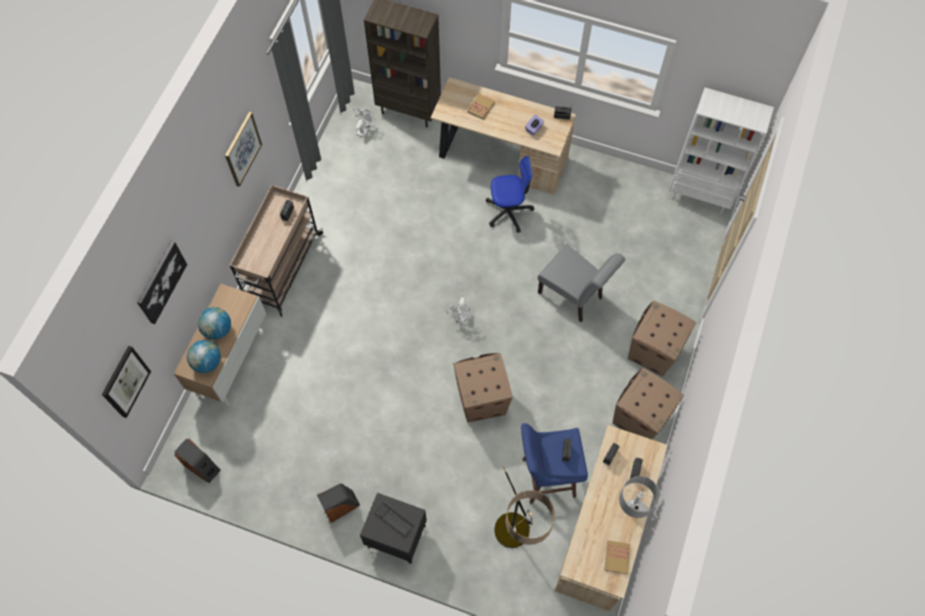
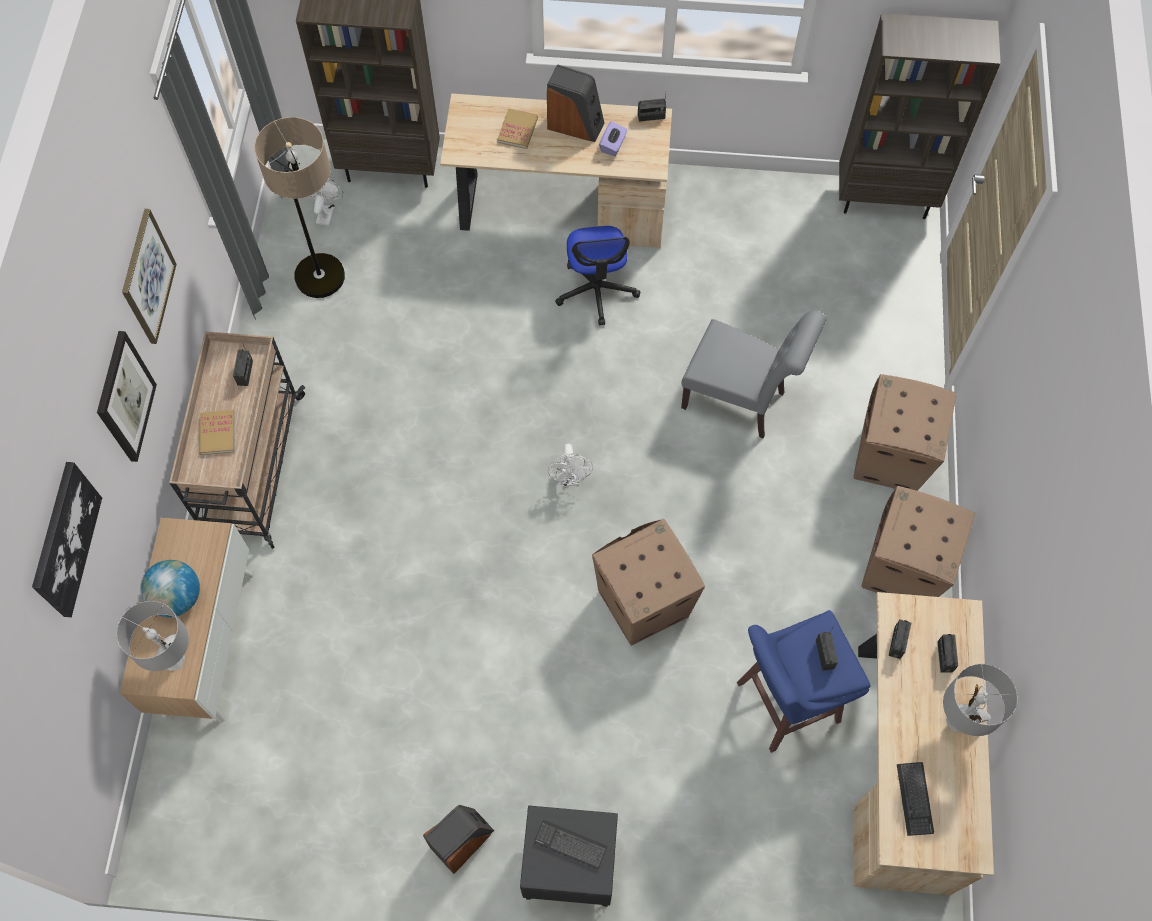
camera: 15 degrees left, 0 degrees up
picture [102,346,151,418] -> picture moved to [97,331,157,462]
speaker [174,438,221,483] -> speaker moved to [547,64,604,142]
globe [187,340,221,373] -> grey table lamp [116,601,189,671]
office chair [486,156,534,233] -> office chair turned 105 degrees clockwise [555,226,640,326]
floor lamp [494,466,555,548] -> floor lamp moved to [254,117,345,298]
book [604,540,630,574] -> book moved to [199,410,235,455]
white bookcase [669,88,774,214] -> brown bookcase [839,13,1001,219]
none -> keyboard [897,762,934,836]

